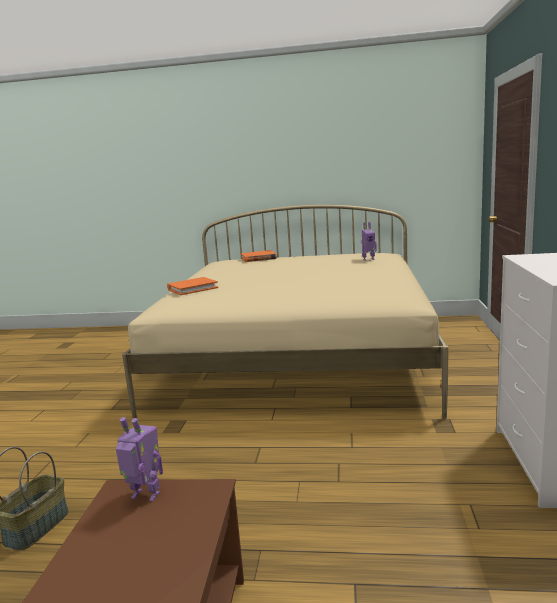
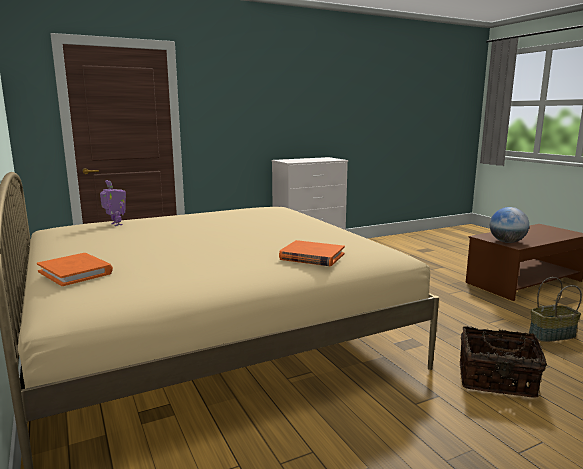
camera: 125 degrees left, 0 degrees up
toy robot [116,417,163,502] -> globe [490,207,529,243]
none -> basket [460,326,547,398]

